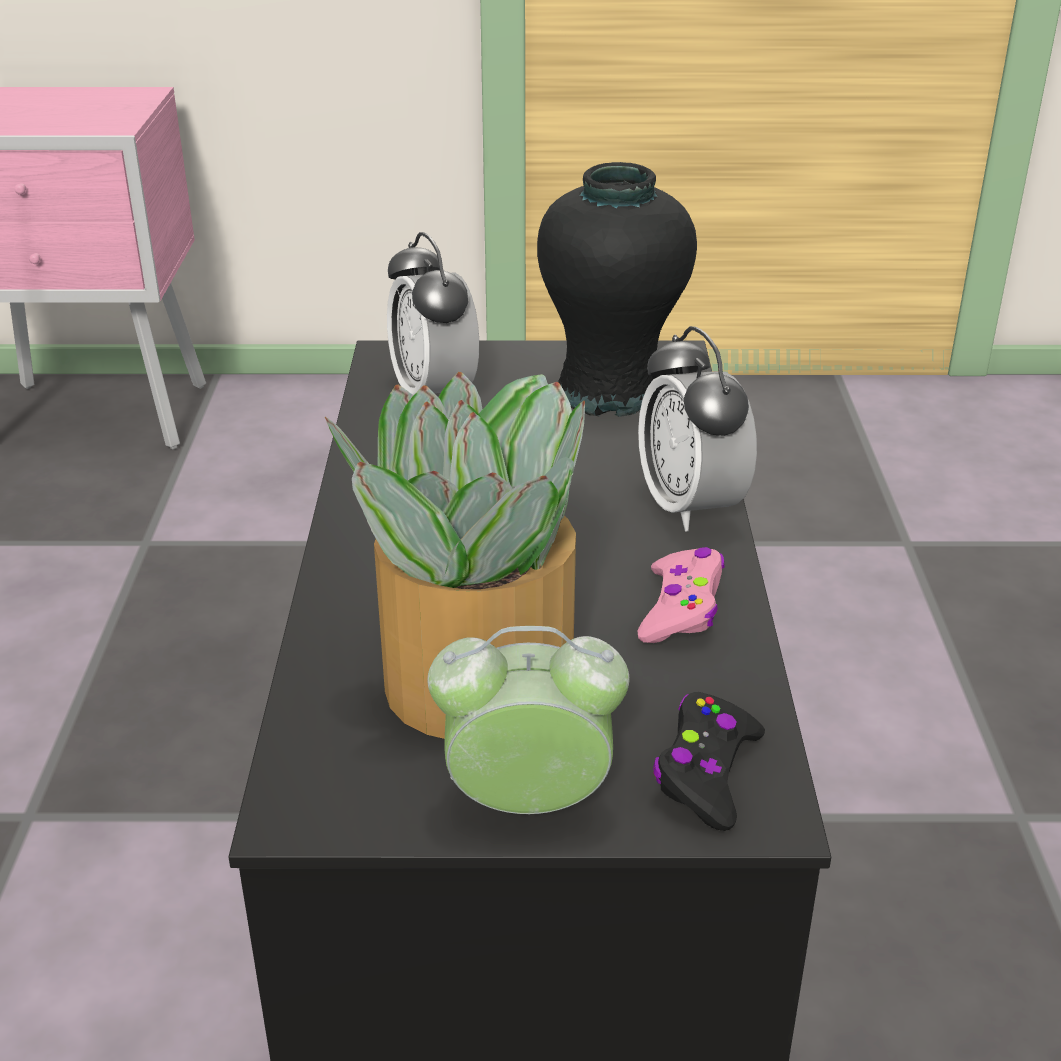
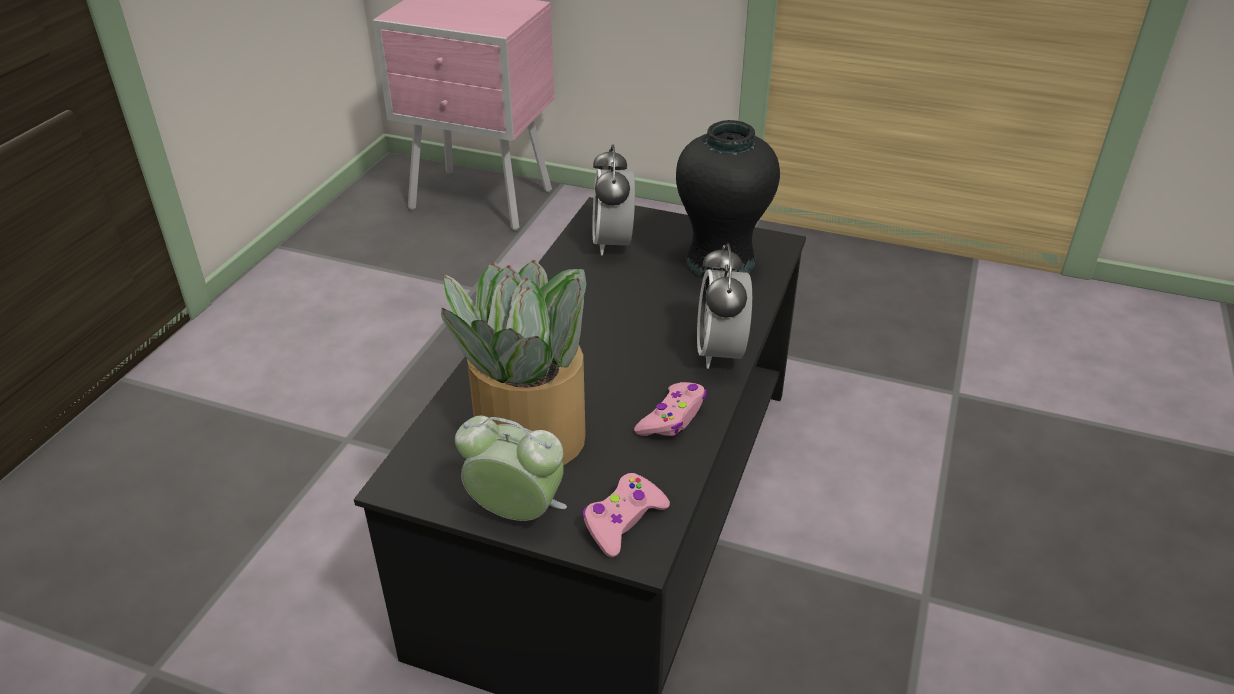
camera: 20 degrees right, 5 degrees up
black game controller [653,692,765,831] -> pink game controller [582,473,670,557]

